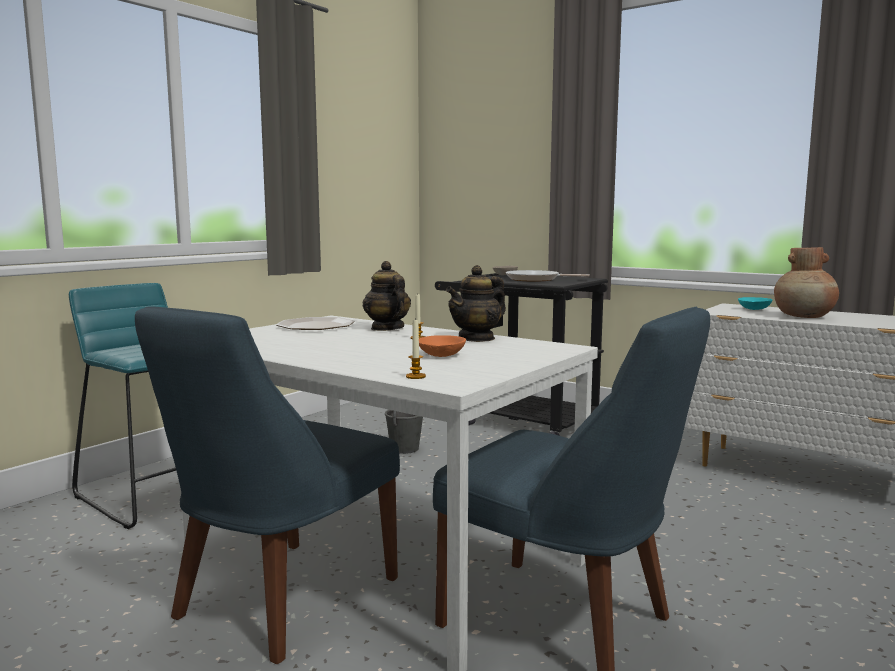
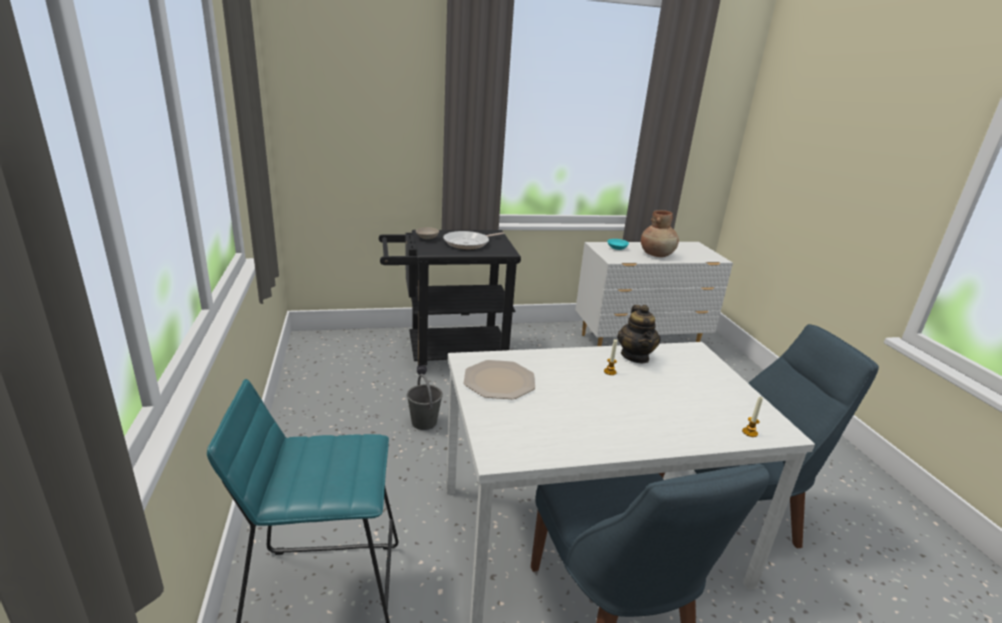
camera: 50 degrees left, 15 degrees up
teapot [363,261,411,331] -> none
orange bowl [419,335,466,357] -> none

